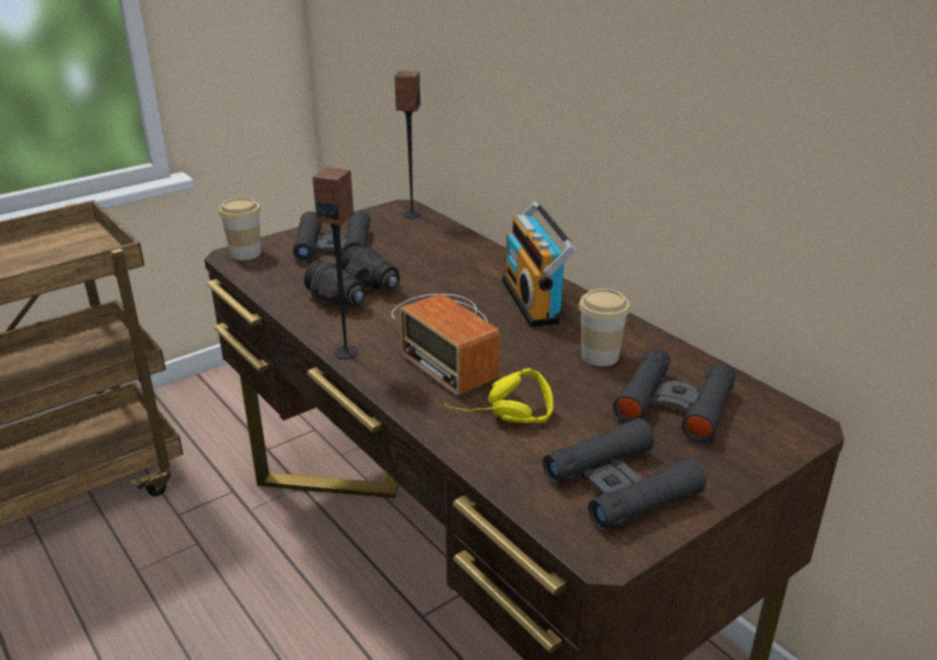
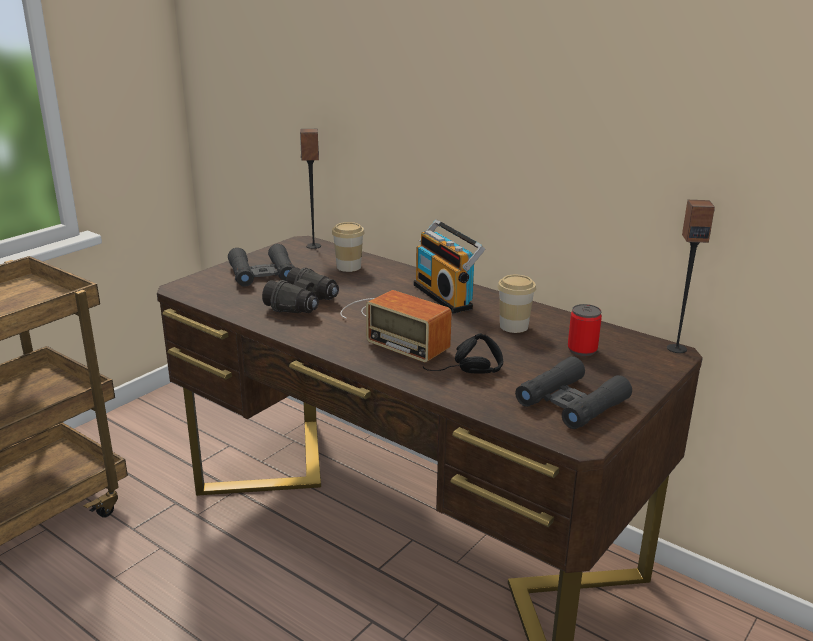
camera: 15 degrees left, 5 degrees down
cup [219,197,261,260] -> cup moved to [332,222,365,272]
speaker [313,167,358,359] -> speaker moved to [667,200,715,353]
yellow headphones [444,368,553,423] -> black headphones [423,333,503,374]
black binoculars [613,348,736,442] -> can [568,304,602,356]

